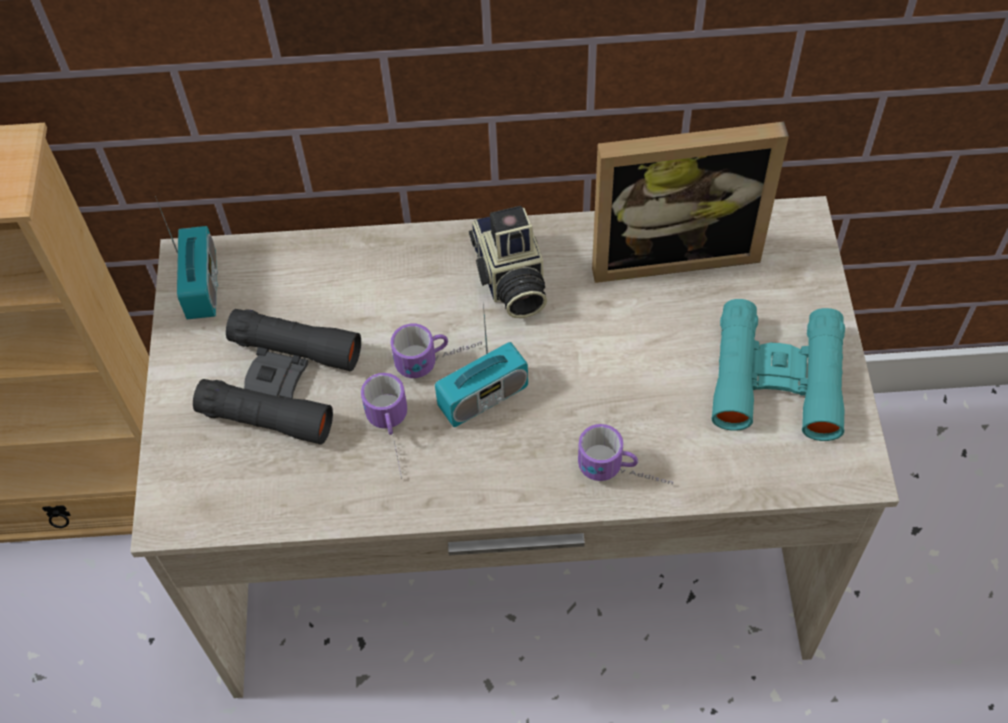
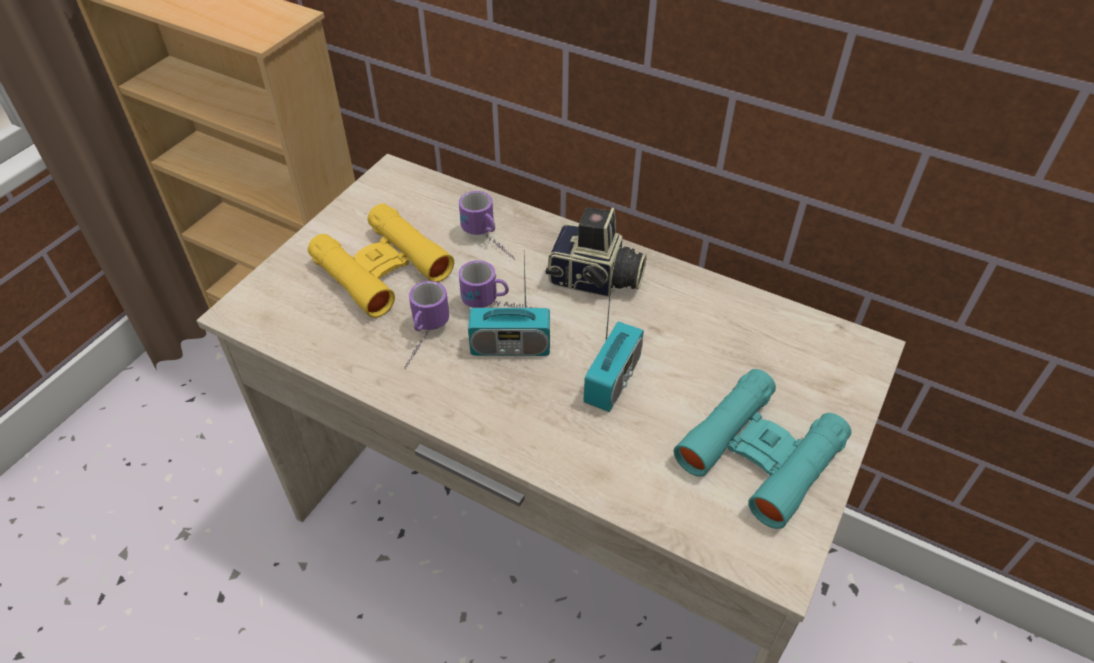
camera: 30 degrees right, 10 degrees down
radio [155,196,218,320] -> radio moved to [583,284,644,412]
black binoculars [193,309,361,445] -> yellow binoculars [308,204,454,318]
camera [469,206,547,318] -> camera turned 90 degrees counterclockwise [545,207,647,297]
mug [578,424,673,485] -> mug moved to [459,191,515,260]
picture frame [592,122,789,283] -> none

